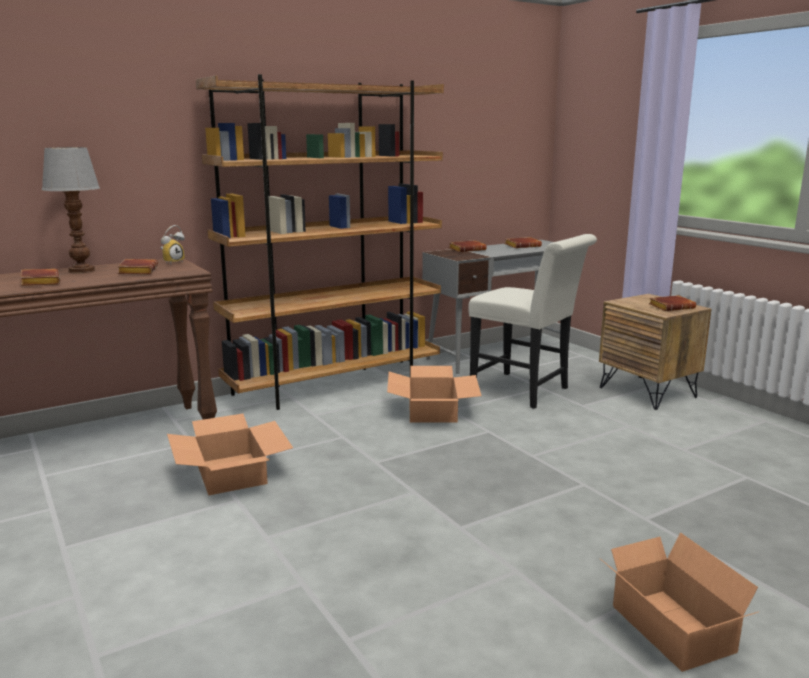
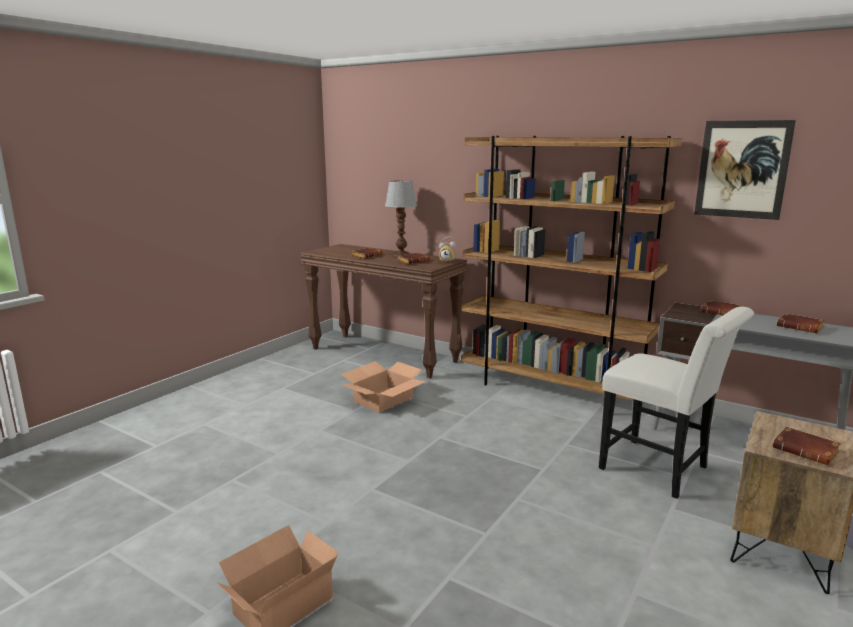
camera: 65 degrees right, 0 degrees up
cardboard box [387,366,482,422] -> none
white chair [468,234,597,409] -> white chair turned 60 degrees counterclockwise [599,307,754,499]
none -> picture [694,120,796,220]

